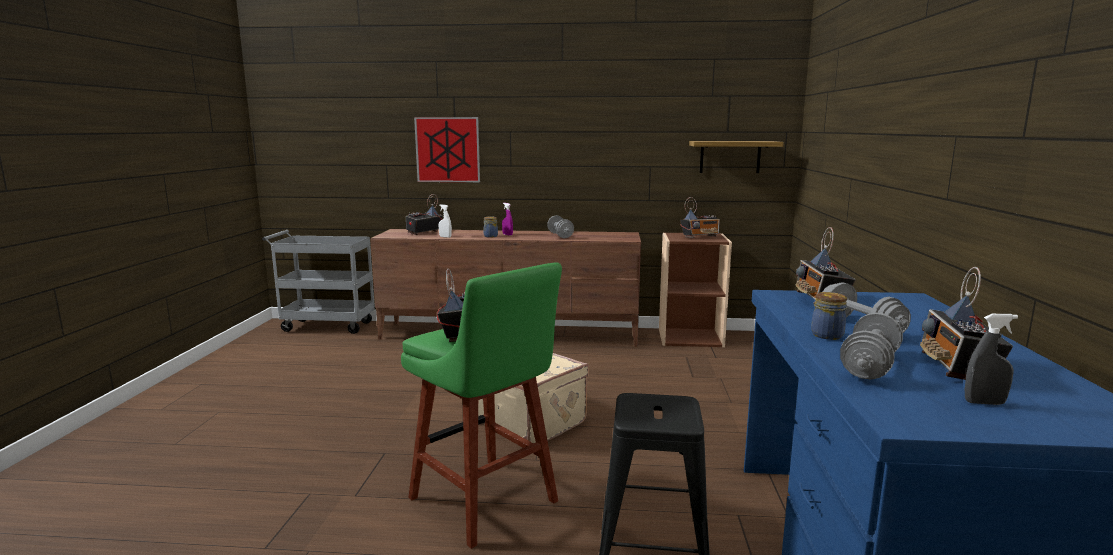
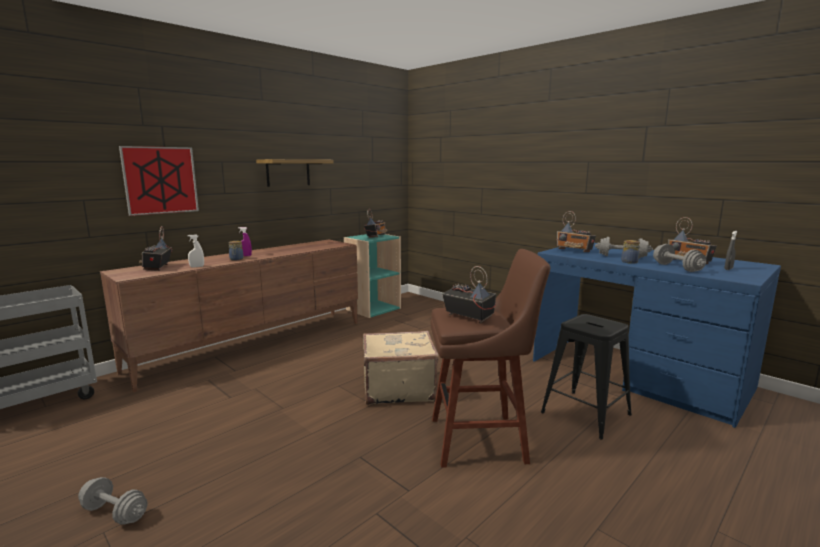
camera: 50 degrees left, 0 degrees up
green stool [401,262,562,549] -> brown stool [431,249,550,468]
grey dumbbell [547,215,574,238] -> grey dumbbell moved to [78,477,148,524]
brown bookcase [659,233,732,347] -> turquoise bookcase [344,234,401,318]
shelf [689,141,784,173] -> shelf moved to [256,159,334,187]

